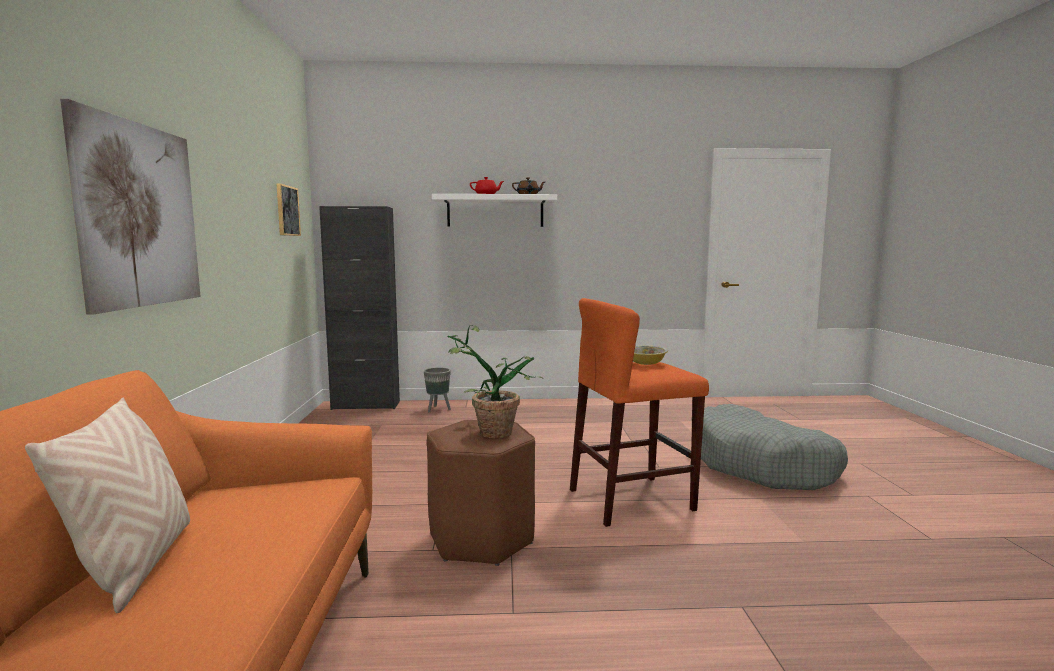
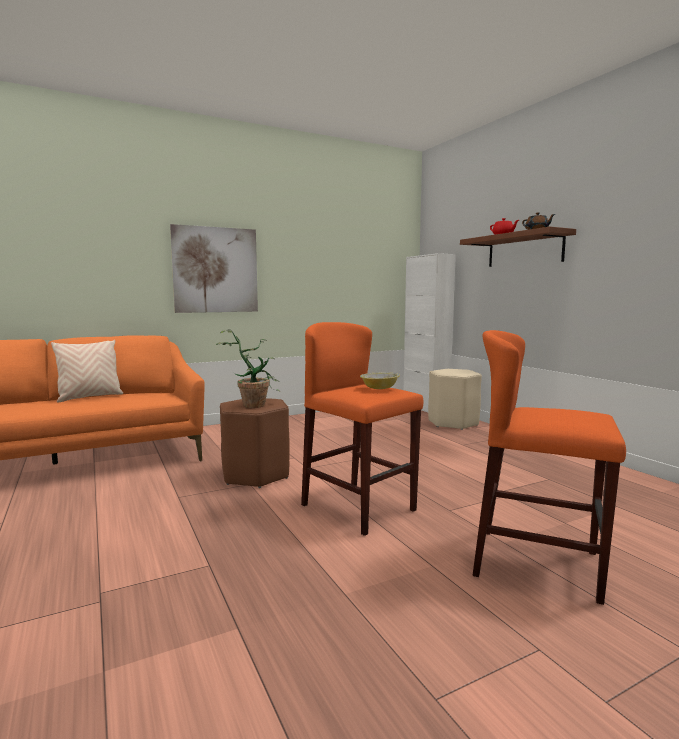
camera: 65 degrees right, 0 degrees up
picture [276,183,301,236] -> none
black cabinet [319,206,400,410] -> white cabinet [404,253,456,412]
grey planter [424,368,451,412] -> beige stool [428,369,482,430]
white shelf [432,194,557,227] -> brown shelf [460,227,576,267]
grey dog bed [701,404,848,490] -> orange stool [472,330,626,605]

